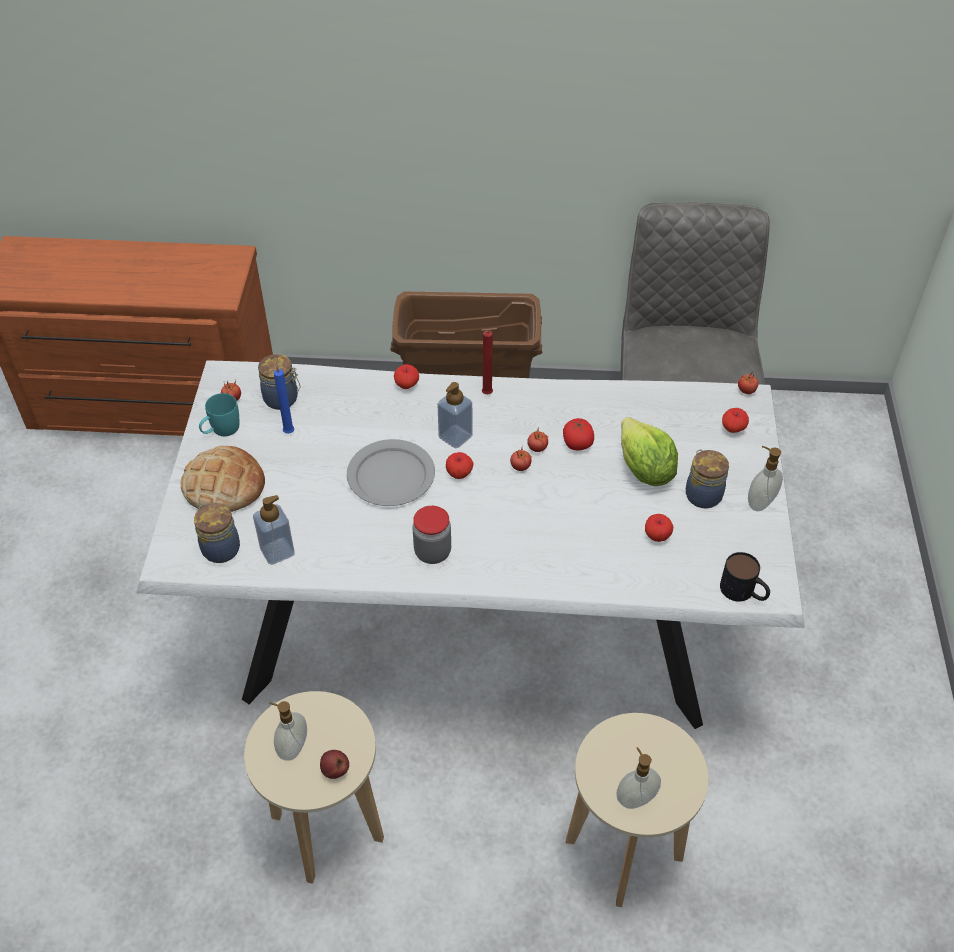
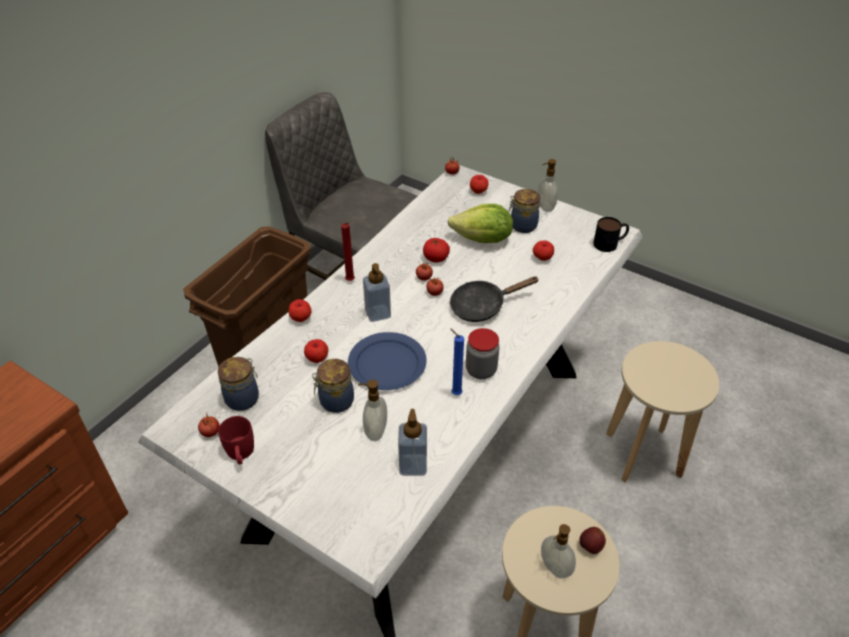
camera: 60 degrees left, 5 degrees down
bread [181,446,265,512] -> none
jar [194,503,240,563] -> jar moved to [312,359,354,413]
turquoise mug [199,393,239,436] -> red mug [218,416,254,464]
blue candle [274,358,294,434] -> blue candle moved to [450,328,464,395]
grey plate [347,439,435,506] -> blue plate [348,332,426,390]
apple [446,452,473,479] -> apple moved to [304,339,328,363]
soap dispenser [616,747,661,809] -> soap dispenser moved to [358,380,387,441]
none -> black frying pan [450,276,539,322]

